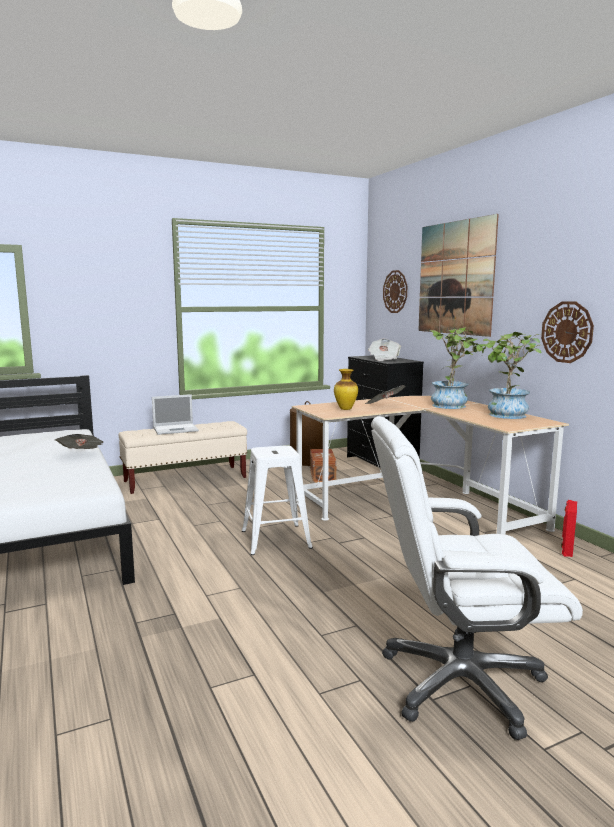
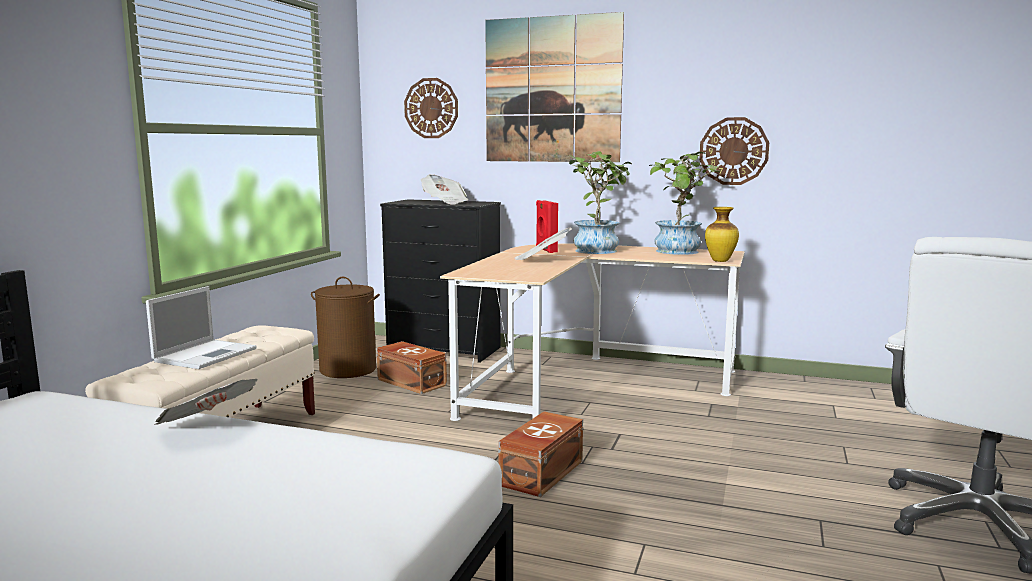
camera: 45 degrees left, 0 degrees up
white stool [242,445,313,555] -> brown storage box [498,411,583,497]
vase [334,369,358,410] -> vase moved to [705,207,739,262]
red speaker [561,500,577,557] -> red speaker moved to [536,200,558,253]

